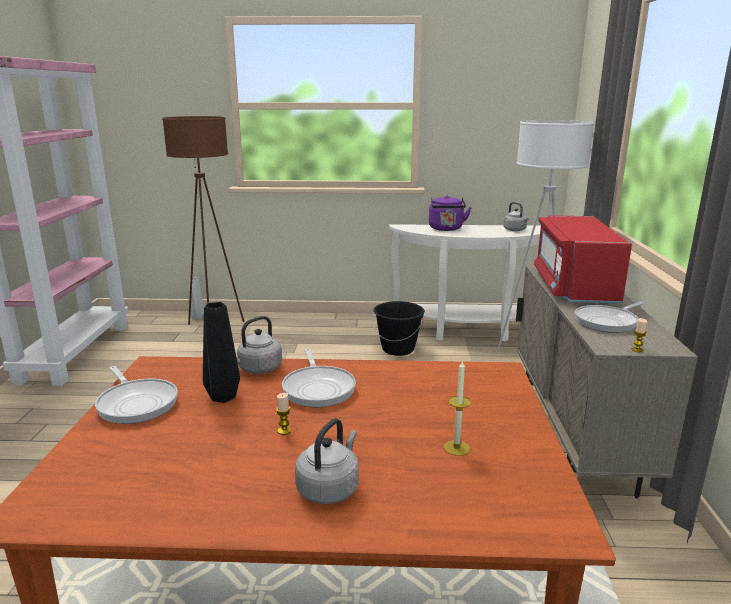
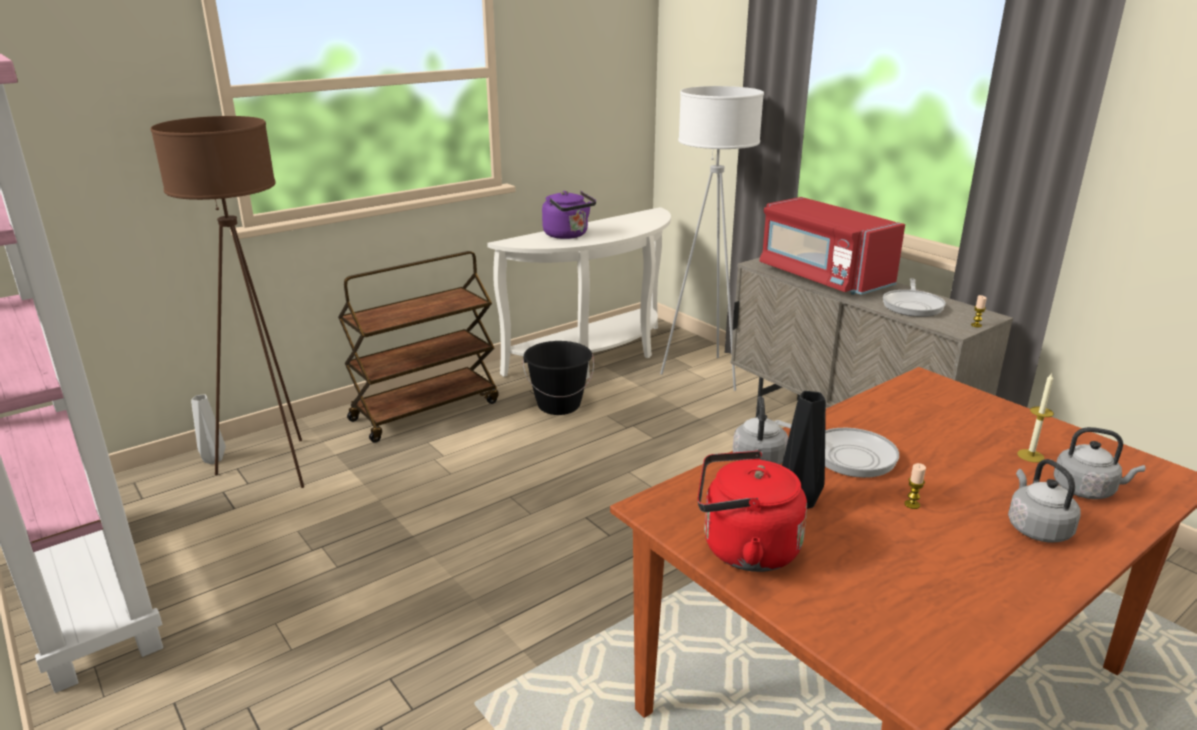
camera: 40 degrees left, 5 degrees up
frying pan [95,366,178,424] -> red kettle [698,451,807,572]
grey kettle [503,202,528,231] -> grey kettle moved to [1054,427,1145,499]
none -> brown cart [338,251,498,443]

